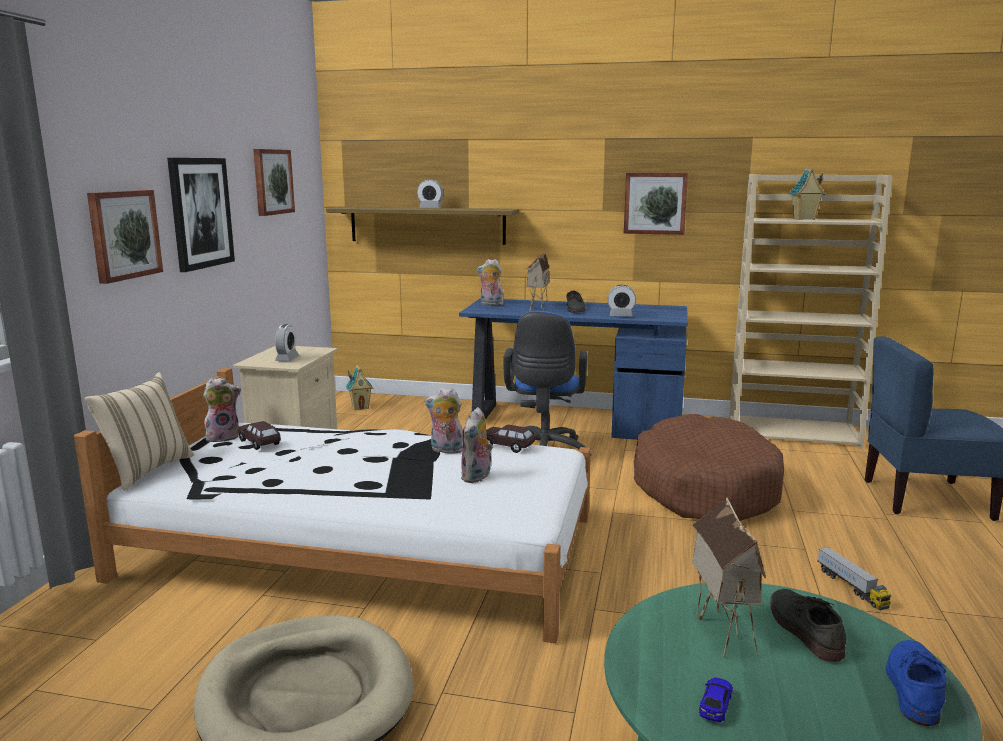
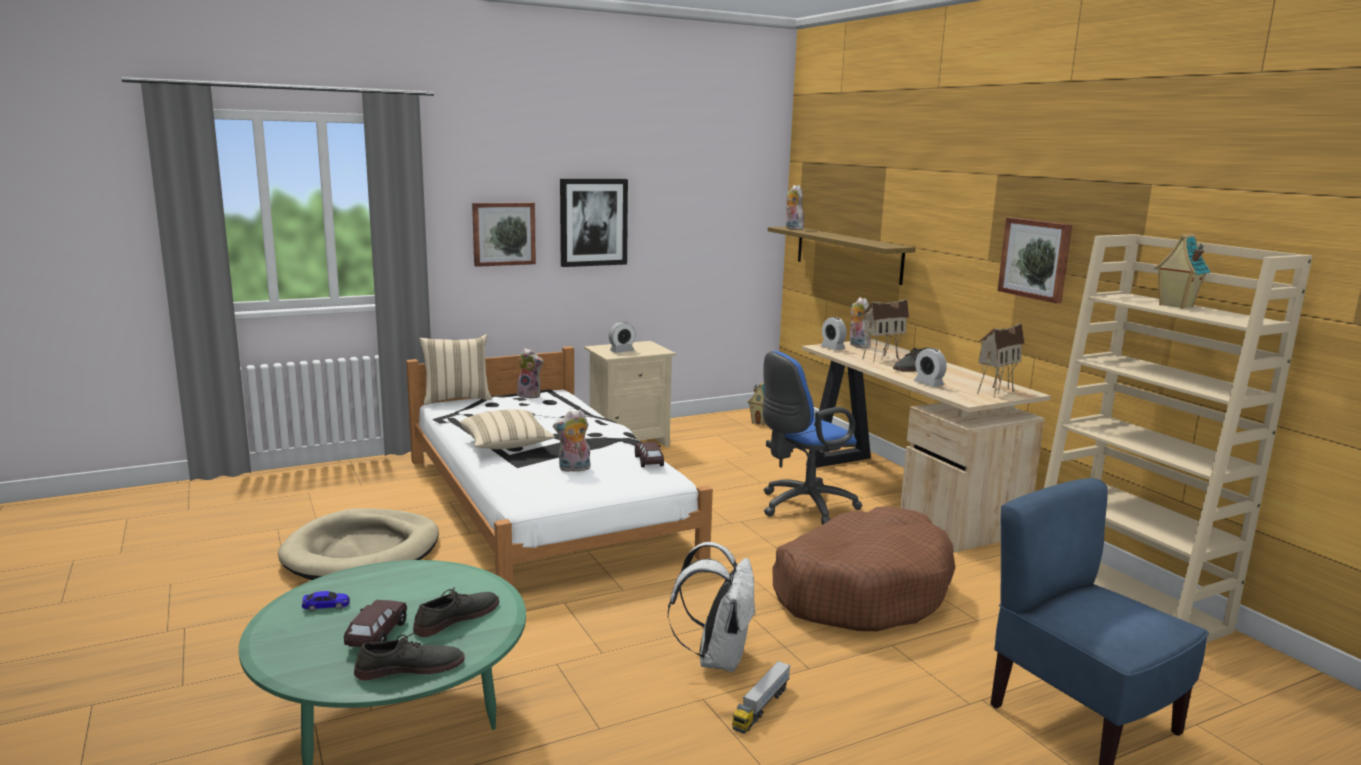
camera: 50 degrees right, 0 degrees up
brown toy car [238,421,281,450] -> brown toy car moved to [344,600,407,647]
picture [253,149,295,216] -> none
alarm clock [417,179,443,208] -> alarm clock moved to [821,317,847,350]
plush toy [425,388,463,454] -> plush toy moved to [786,185,804,230]
blue desk [459,298,688,440] -> beige desk [802,339,1051,553]
toy house [692,497,766,658] -> toy house moved to [977,322,1025,398]
blue shoe [886,640,947,726] -> grey shoe [354,633,465,680]
none -> beige pillow [460,409,555,449]
none -> white backpack [668,542,756,672]

